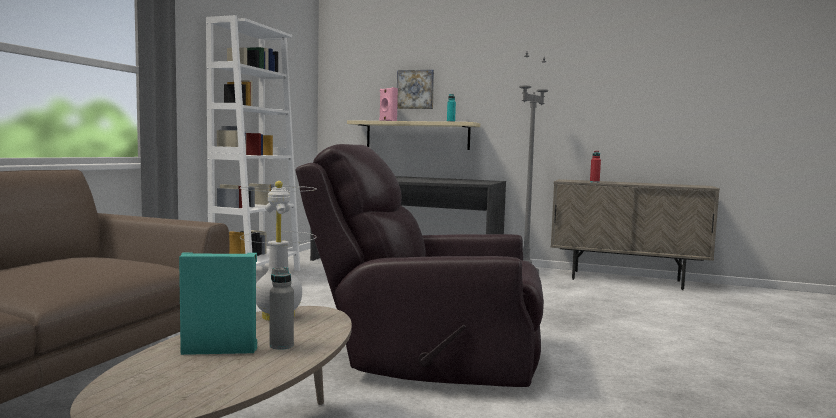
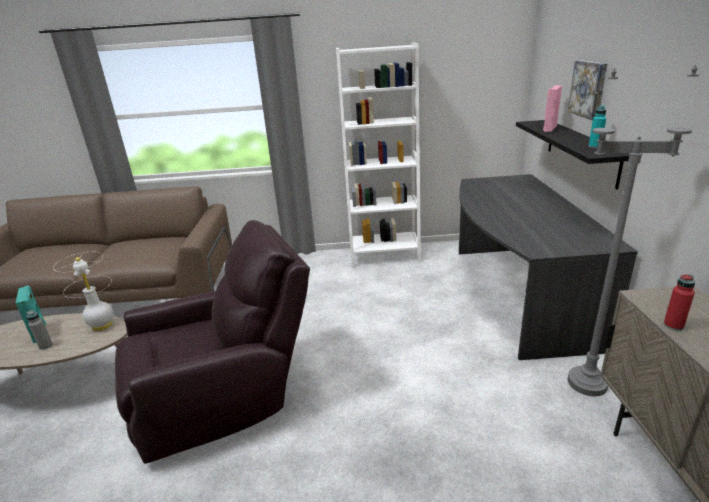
camera: 70 degrees right, 20 degrees up
brown armchair [295,144,544,387] -> brown armchair turned 75 degrees clockwise [115,220,310,464]
beige shelf [347,120,480,150] -> black shelf [516,120,630,189]

